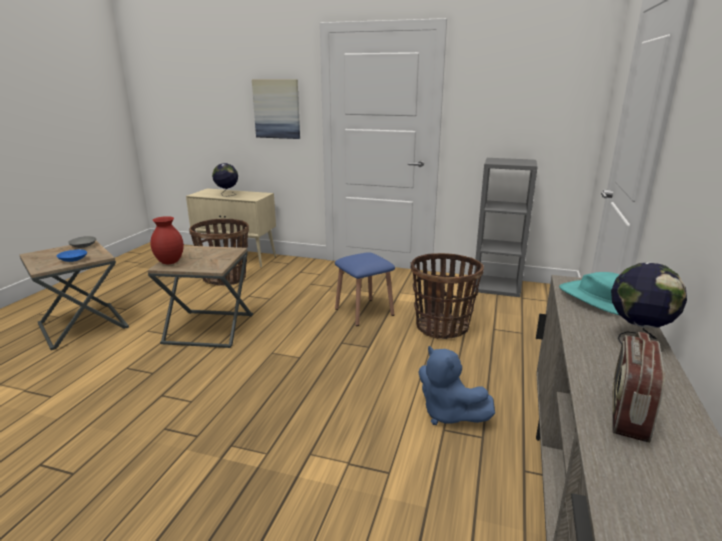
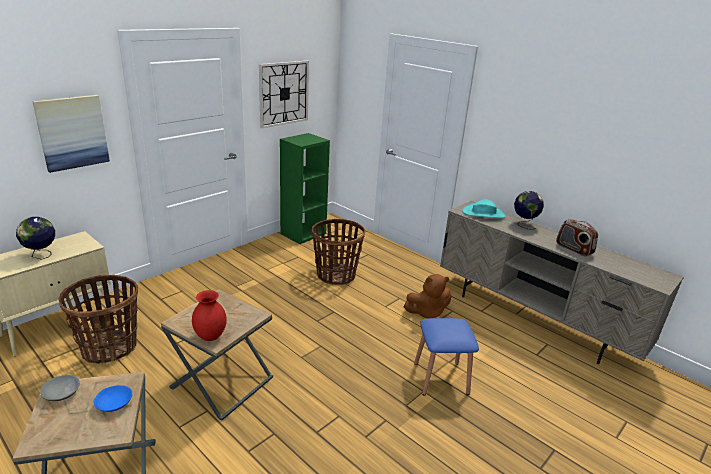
camera: 65 degrees left, 5 degrees up
blue stool [335,252,395,326] -> blue stool moved to [414,318,479,396]
blue plush toy [418,346,495,425] -> brown plush toy [404,274,451,318]
grey bookcase [473,158,538,297] -> green bookcase [280,133,330,244]
none -> wall clock [259,61,309,128]

